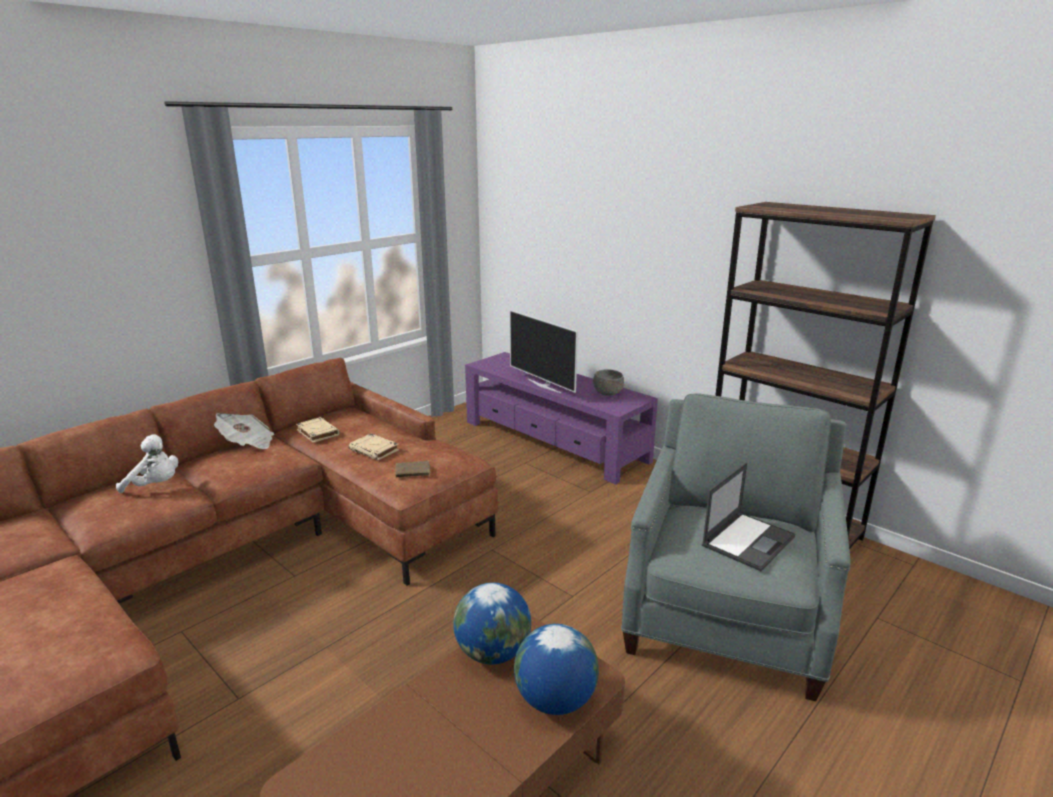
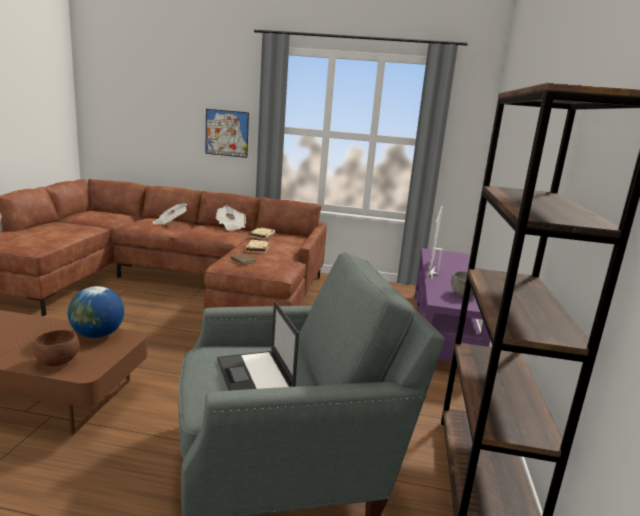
camera: 55 degrees right, 5 degrees down
white plush toy [116,434,178,493] -> newspaper [152,203,187,225]
globe [514,624,599,715] -> brown bowl [33,330,80,366]
laptop [702,462,795,571] -> laptop turned 60 degrees clockwise [217,301,299,391]
none -> picture [206,109,249,158]

